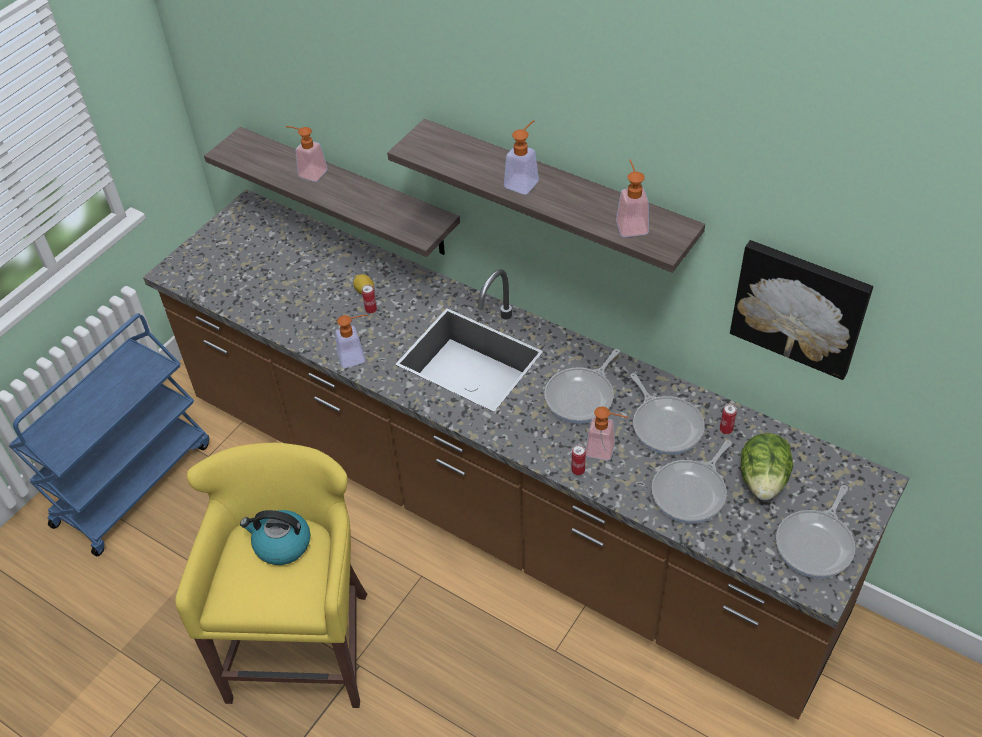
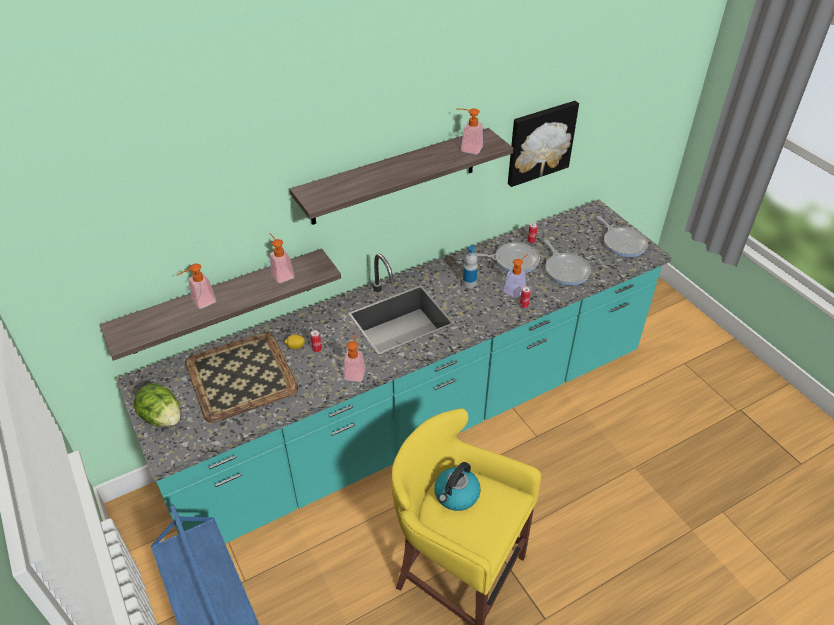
camera: 65 degrees left, 5 degrees down
brown counter [143,189,909,720] -> turquoise counter [116,200,672,543]
soap dispenser [504,120,539,195] -> soap dispenser moved to [269,233,295,283]
frying pan [544,349,620,424] -> bottle [463,245,478,288]
lettuce [741,433,793,500] -> lettuce moved to [134,383,181,427]
none -> tray [185,332,298,423]

